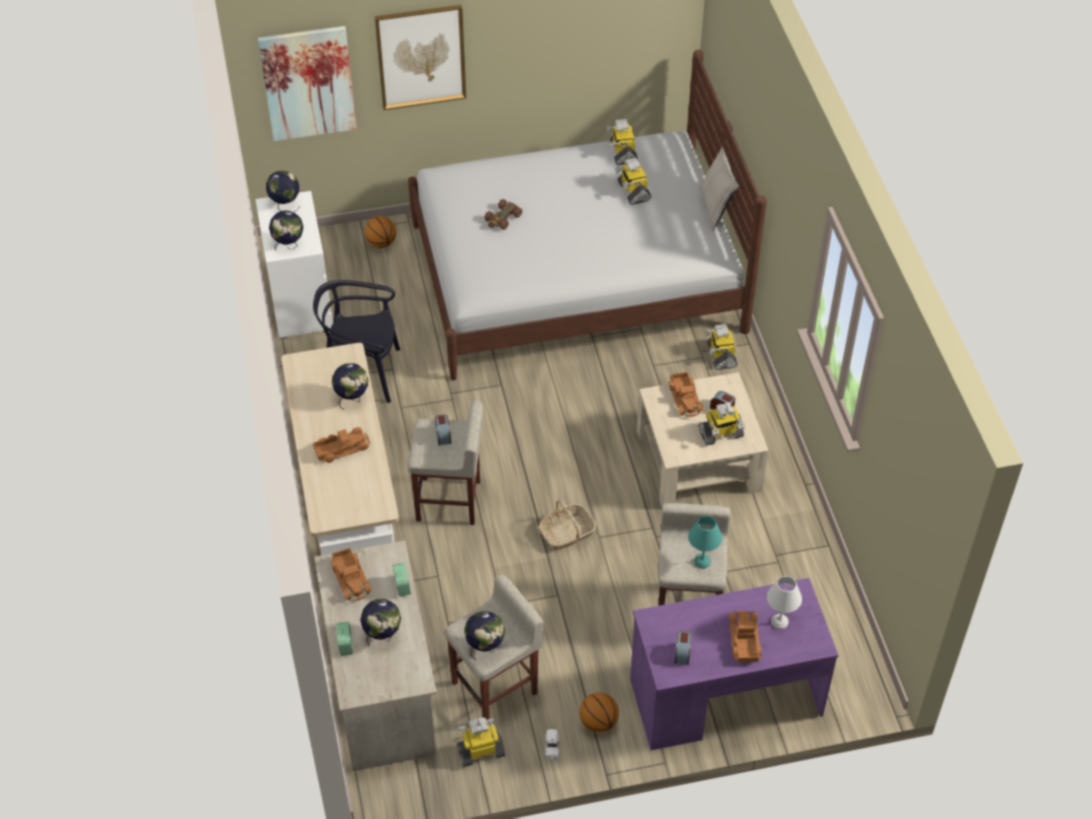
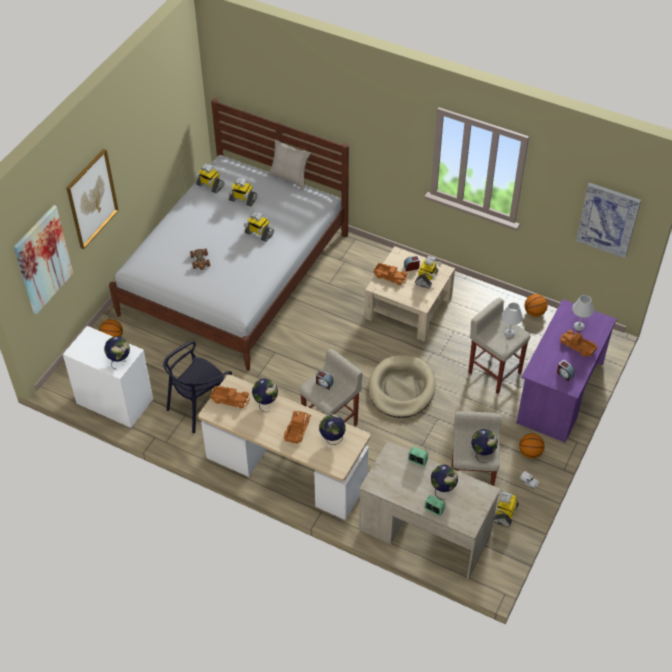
camera: 50 degrees left, 0 degrees up
globe [266,170,300,212] -> globe moved to [319,414,346,445]
toy truck [330,548,372,601] -> toy truck moved to [210,386,250,408]
basket [539,500,596,550] -> beige dog bed [368,355,436,418]
turquoise table lamp [688,516,722,569] -> white table lamp [502,303,523,338]
toy robot [705,324,738,370] -> toy robot moved to [244,211,274,242]
none -> basketball [525,294,548,317]
none -> picture [576,183,641,258]

